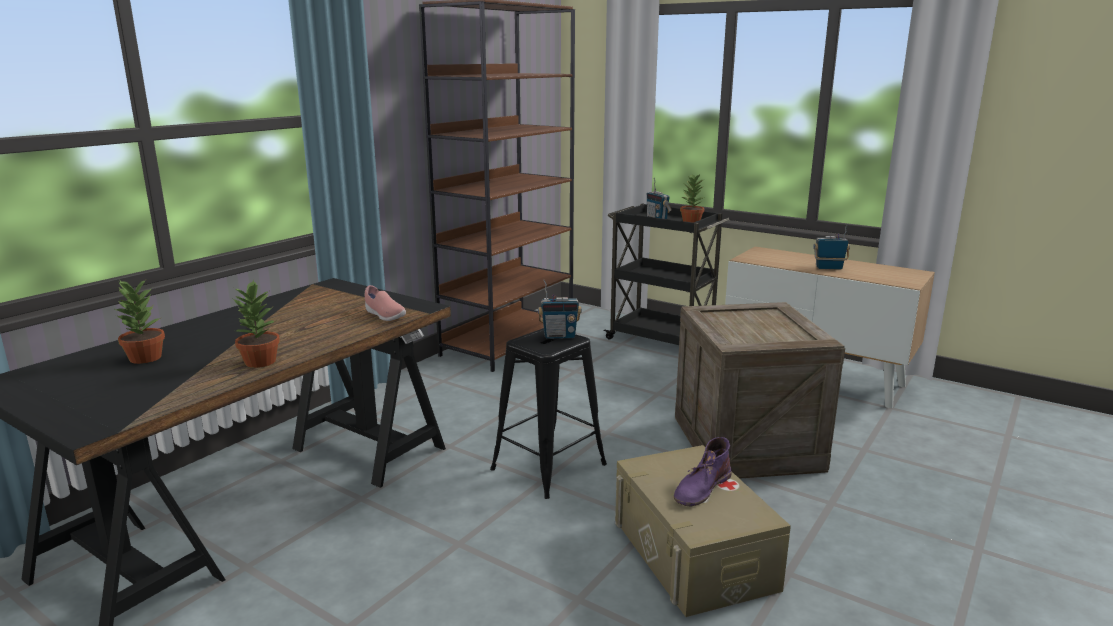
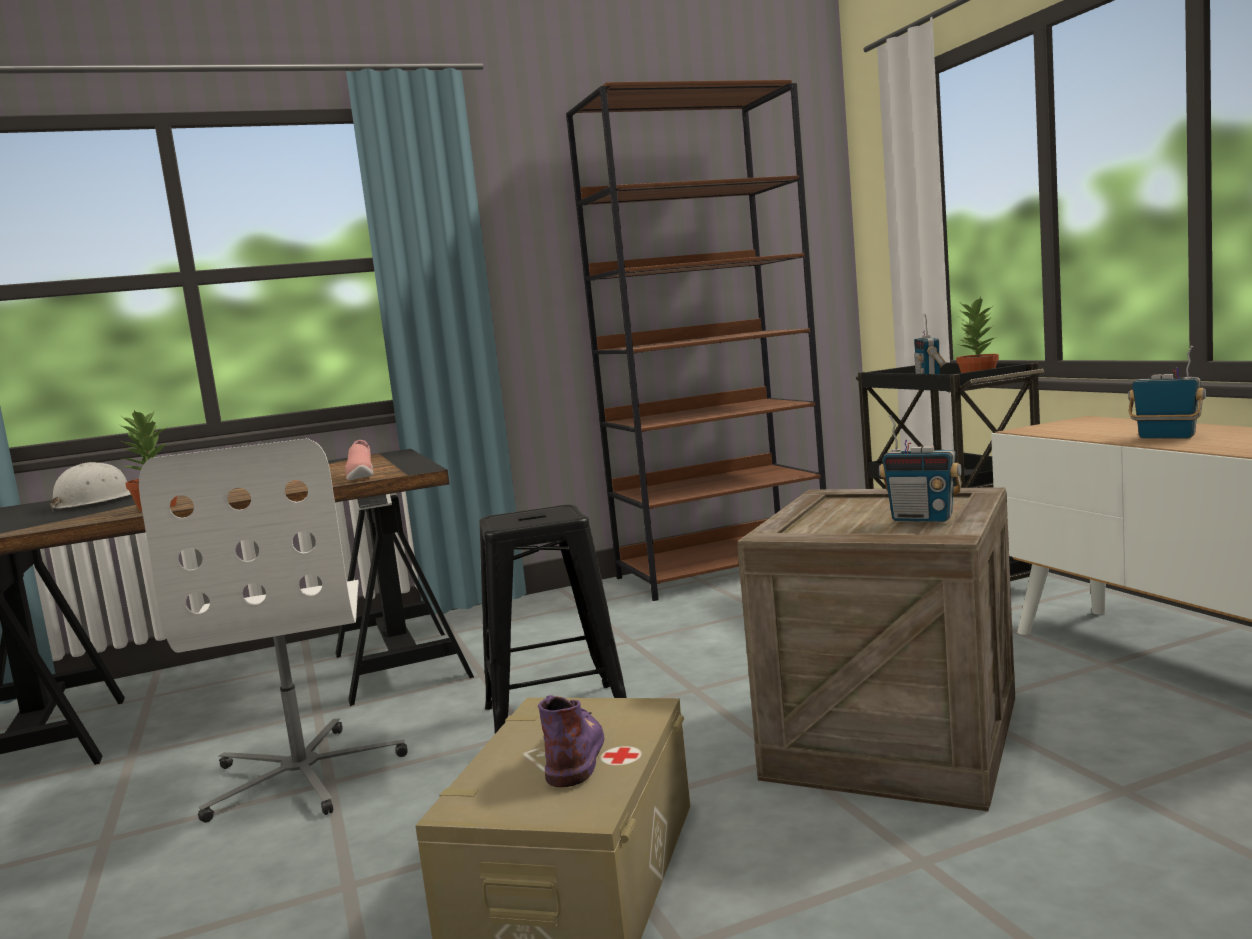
camera: 35 degrees right, 10 degrees down
potted plant [115,279,165,364] -> white hard hat [51,462,131,511]
radio [538,280,582,339] -> radio moved to [879,415,962,522]
purple boot [674,437,732,507] -> purple boot turned 105 degrees clockwise [538,695,604,787]
none -> white office chair [139,438,408,823]

